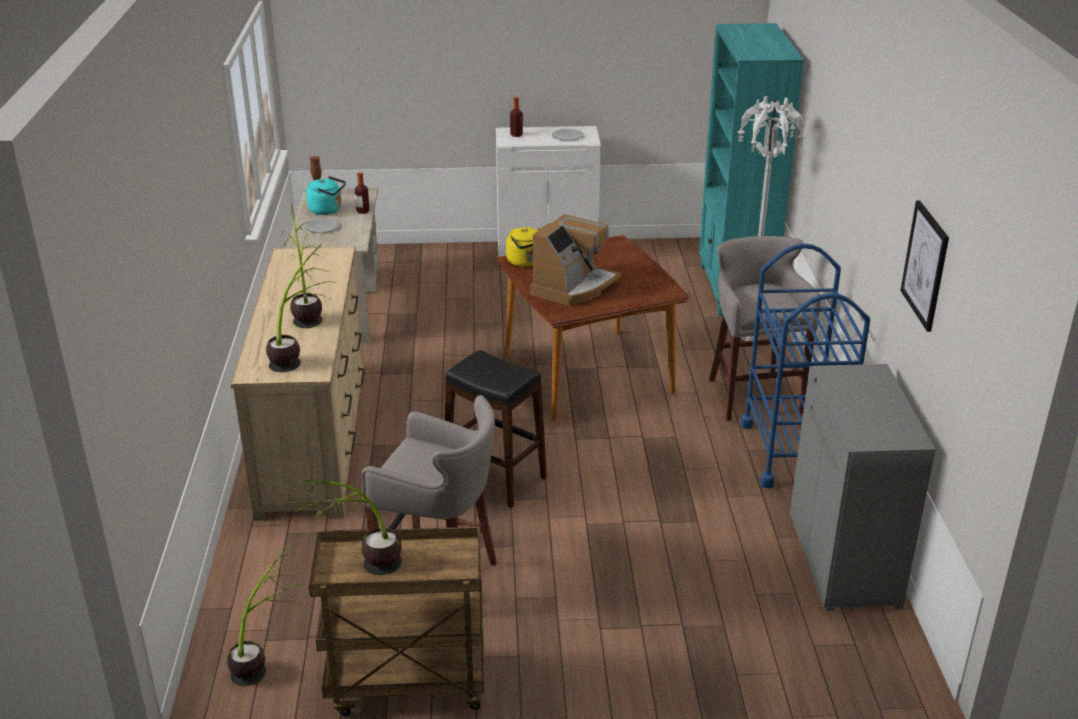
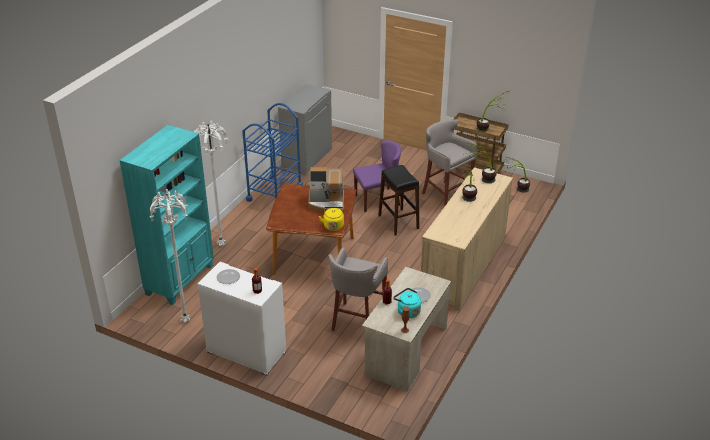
camera: 150 degrees left, 5 degrees up
coffee machine [530,214,621,306] -> coffee machine turned 150 degrees counterclockwise [308,167,344,213]
grey stool [709,236,821,421] -> grey stool moved to [328,248,388,331]
picture [901,200,949,332] -> none
none -> white floor lamp [150,189,190,323]
none -> purple chair [353,140,401,212]

